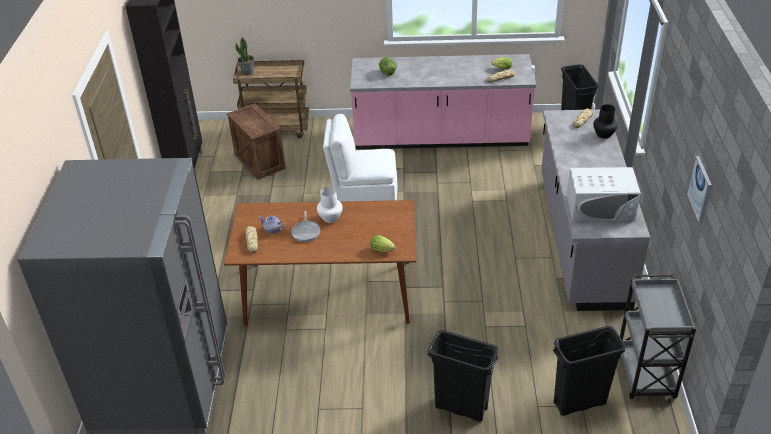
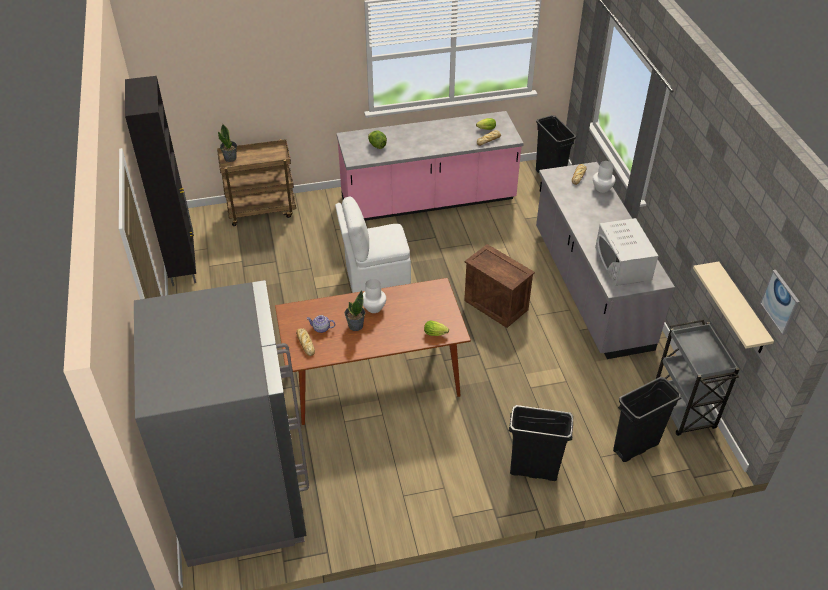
camera: 15 degrees left, 5 degrees up
crate [227,103,286,180] -> crate moved to [464,244,535,328]
frying pan [291,211,320,242] -> potted plant [344,291,365,331]
white microwave [567,167,641,221] -> white microwave turned 90 degrees clockwise [595,218,658,286]
black vase [593,104,618,139] -> white vase [593,161,615,193]
picture [687,156,712,223] -> picture moved to [760,270,800,335]
none -> beige shelf [693,262,774,353]

